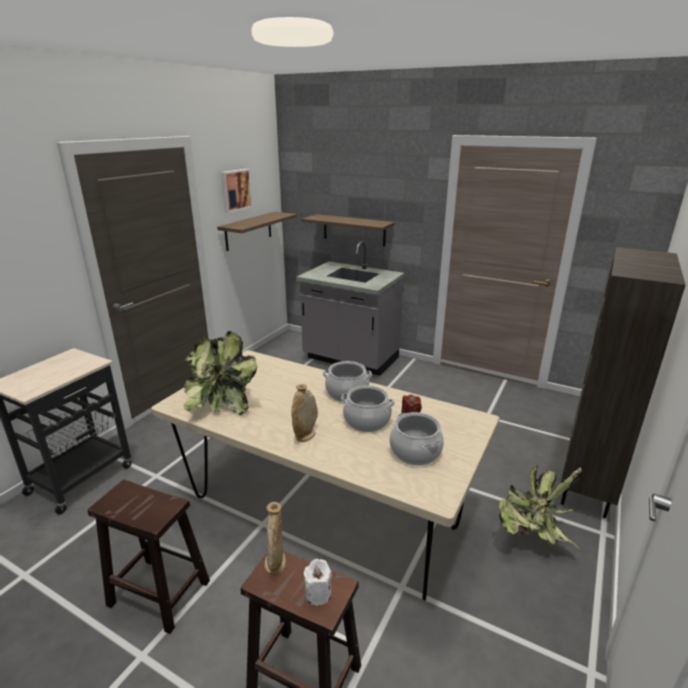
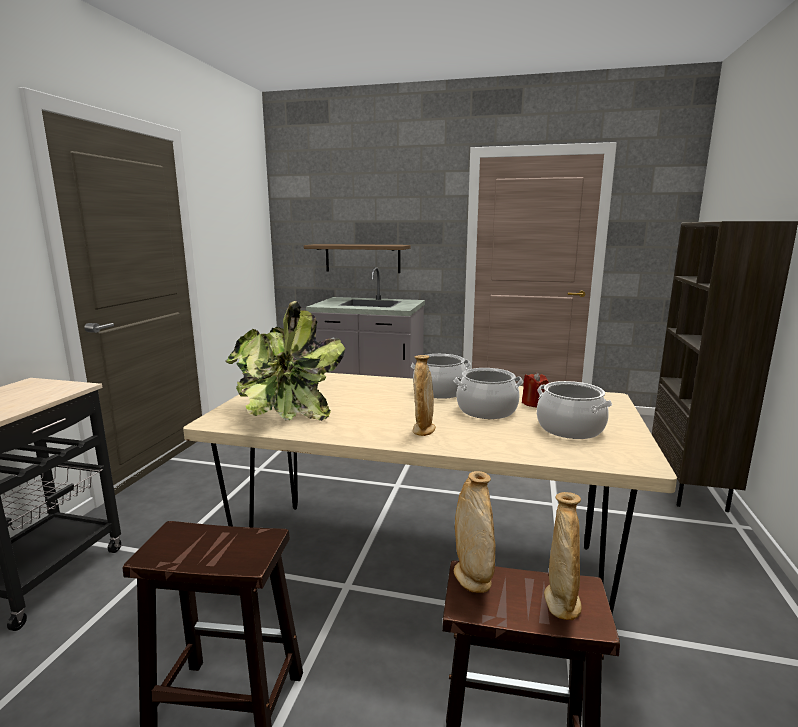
camera: 15 degrees left, 10 degrees down
shelf [217,212,297,251] -> none
picture [221,169,253,213] -> none
white candle [304,559,332,606] -> beige vase [544,492,582,620]
potted plant [499,465,584,548] -> none

